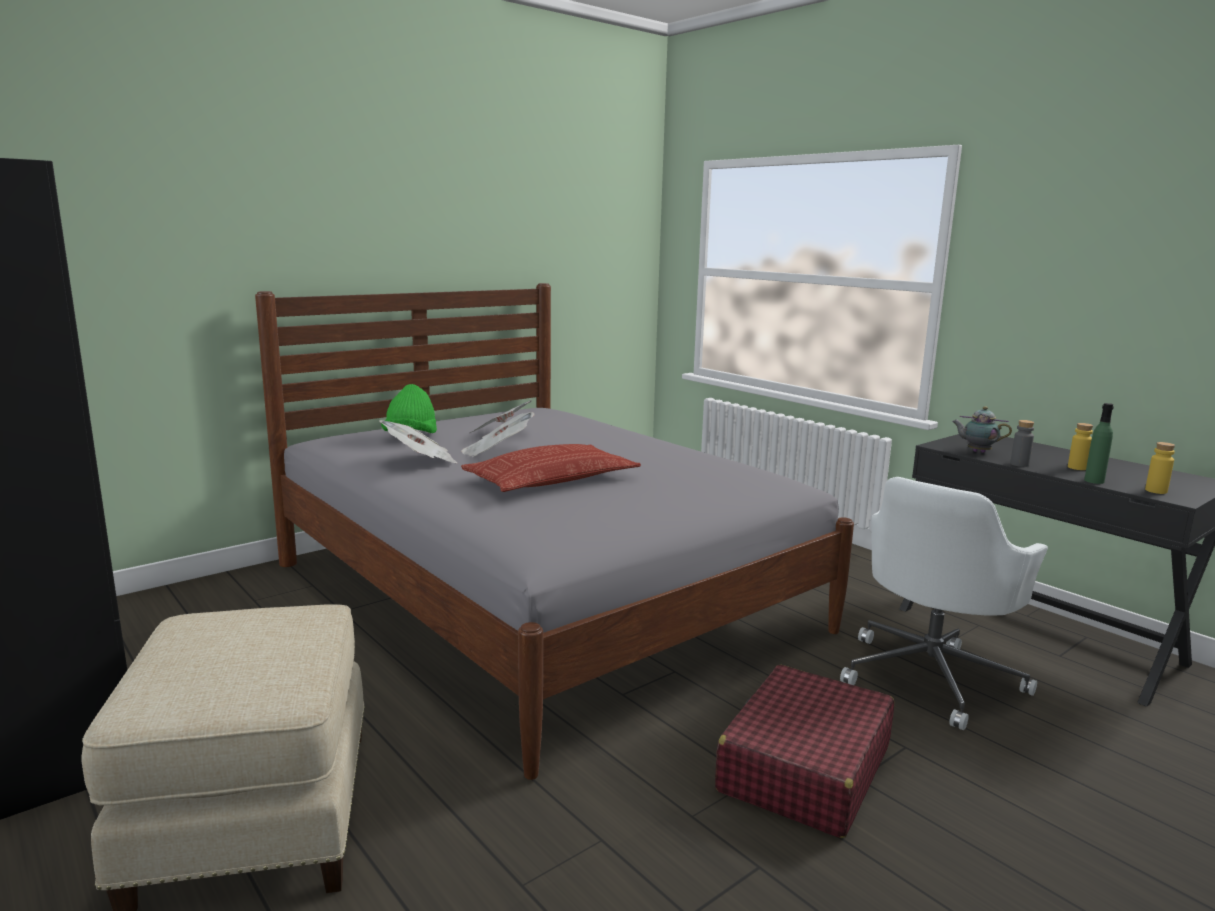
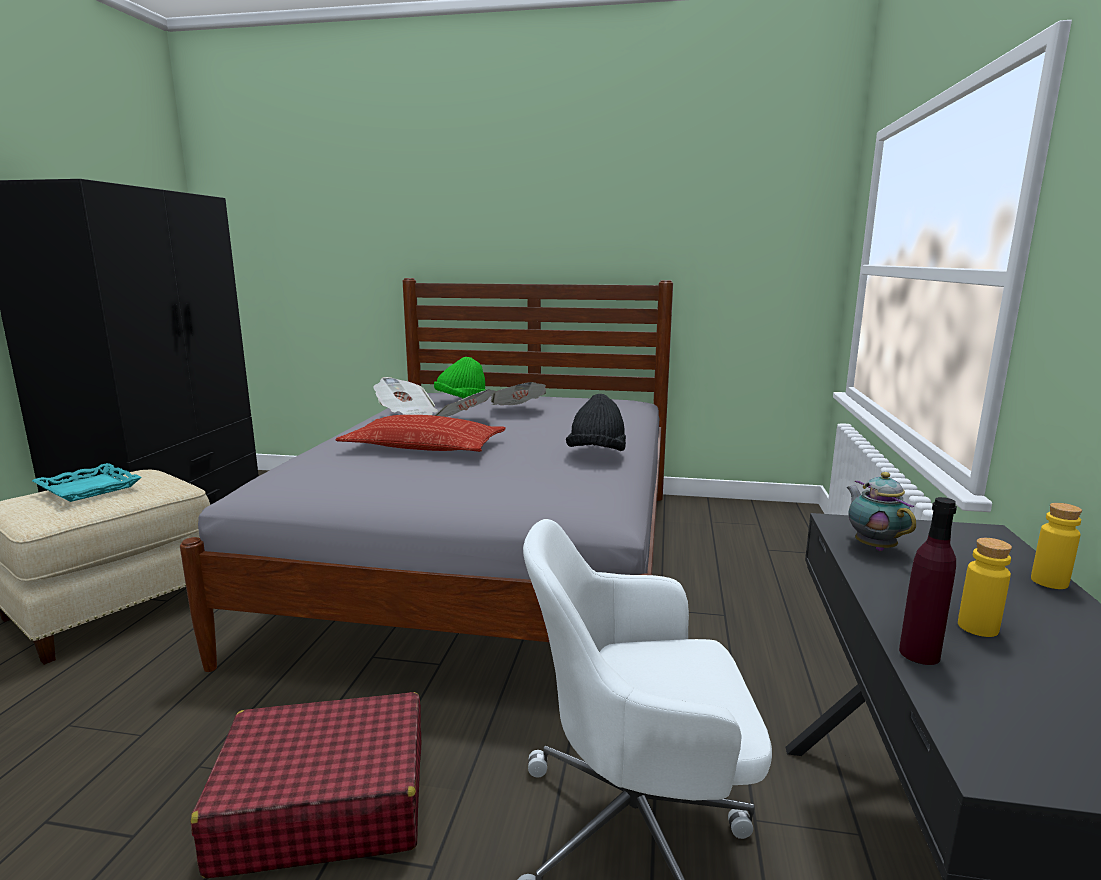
camera: 50 degrees right, 0 degrees up
grey bottle [1010,420,1034,467] -> none
green bottle [1084,403,1114,484] -> purple bottle [899,497,957,665]
yellow bottle [1145,442,1175,494] -> yellow bottle moved to [1031,503,1082,589]
none -> turquoise tray [32,463,142,502]
none -> black hat [566,394,626,451]

